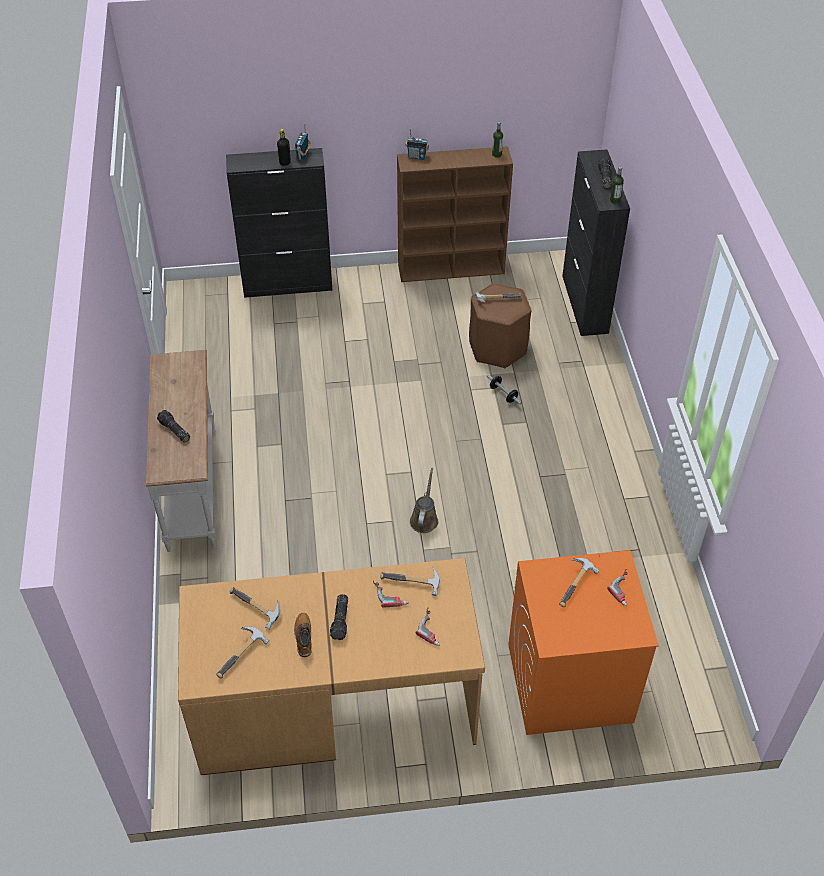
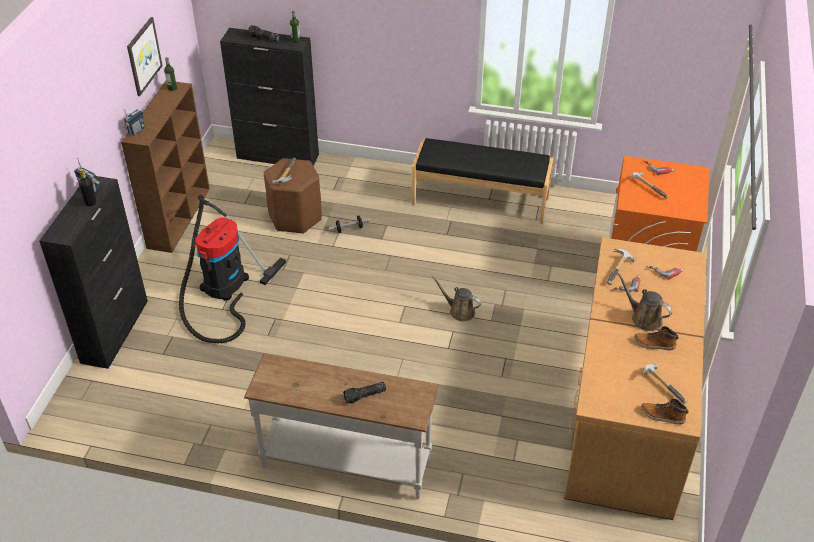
camera: 70 degrees left, 5 degrees down
hammer [230,587,280,630] -> none
flashlight [330,594,348,640] -> brown watering can [617,272,673,331]
none -> picture [127,17,163,96]
none -> vacuum cleaner [179,195,286,344]
none -> black bench [412,138,554,224]
none -> boot [641,399,689,425]

